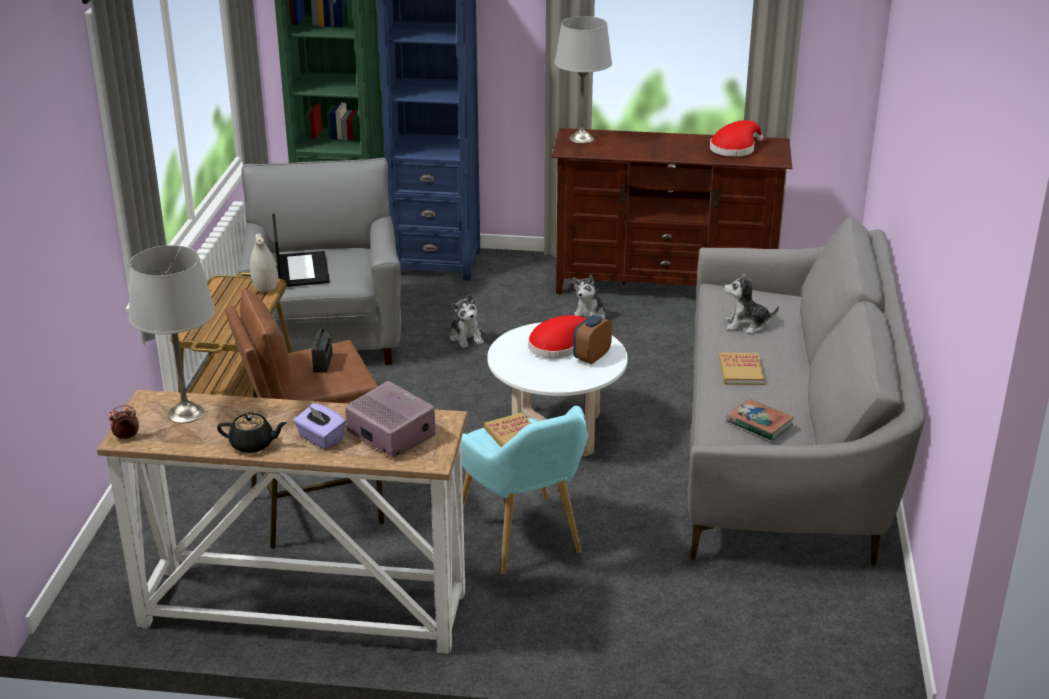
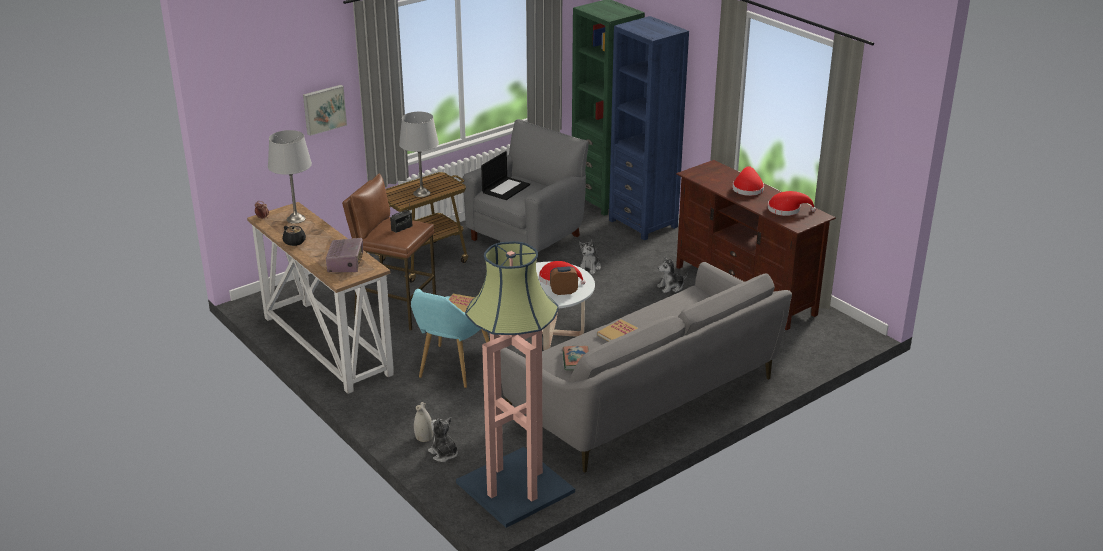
camera: 45 degrees right, 0 degrees up
white vase [250,234,277,292] -> white vase moved to [414,402,433,442]
purple tissue box [294,403,346,449] -> none
grey table lamp [554,16,612,143] -> grey table lamp moved to [399,112,439,197]
plush toy [724,272,779,334] -> plush toy moved to [428,417,458,462]
none -> picture [303,85,347,136]
none -> floor lamp [456,241,575,528]
none -> red hat [733,166,764,196]

